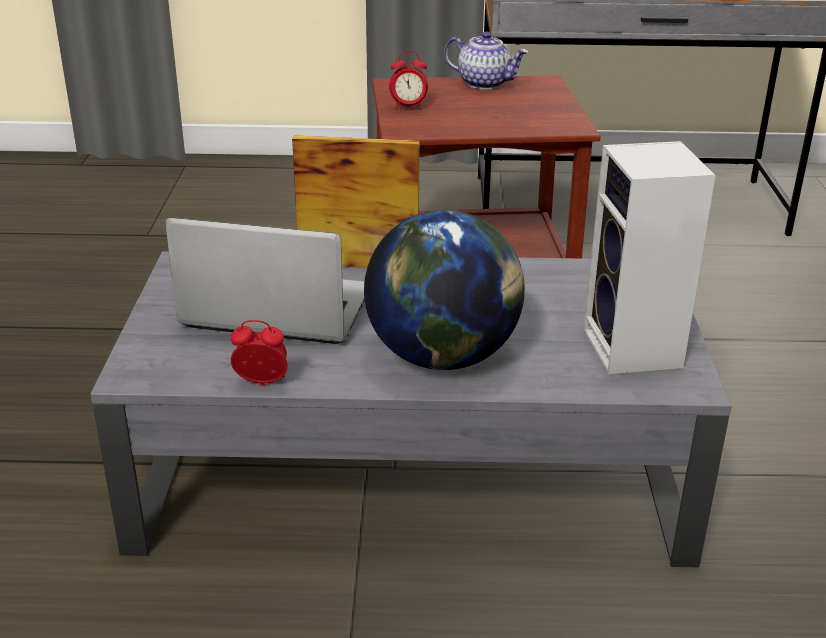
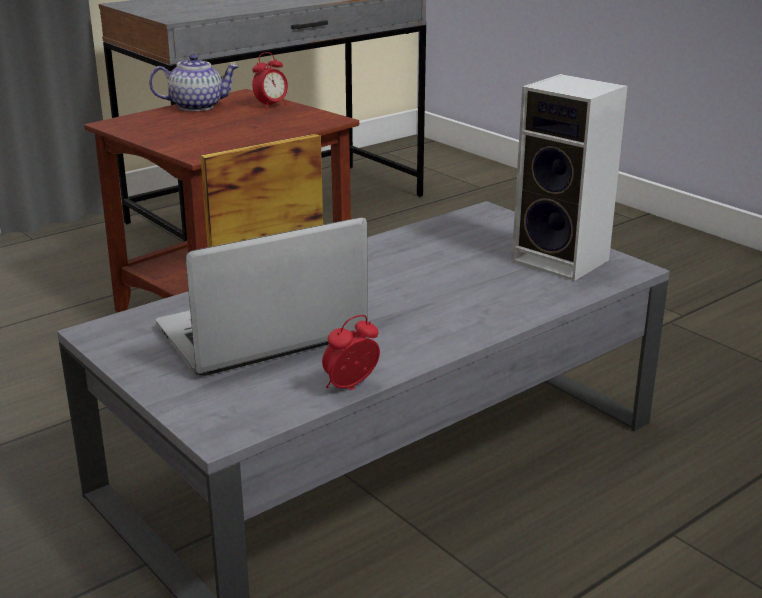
camera: 40 degrees left, 5 degrees down
globe [364,210,525,370] -> none
alarm clock [389,50,428,109] -> alarm clock moved to [252,52,288,109]

